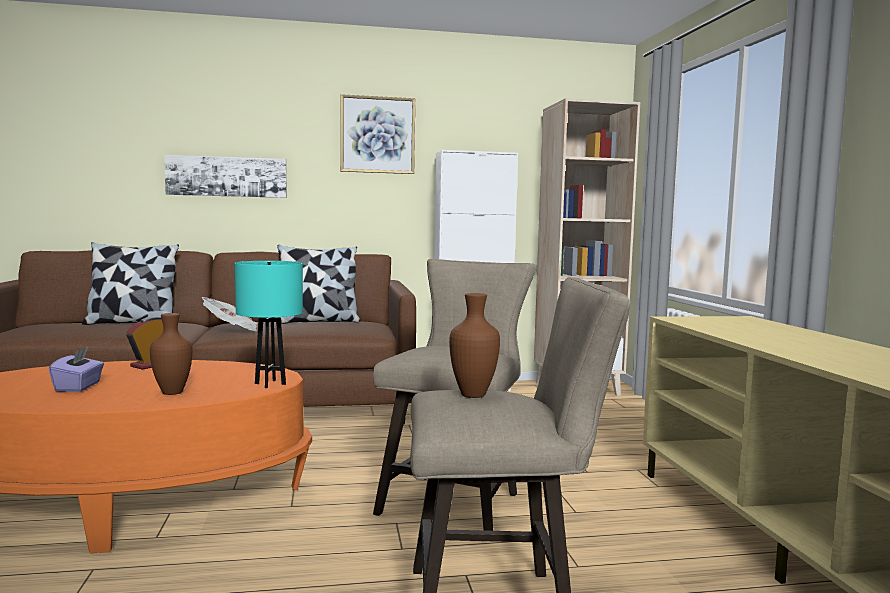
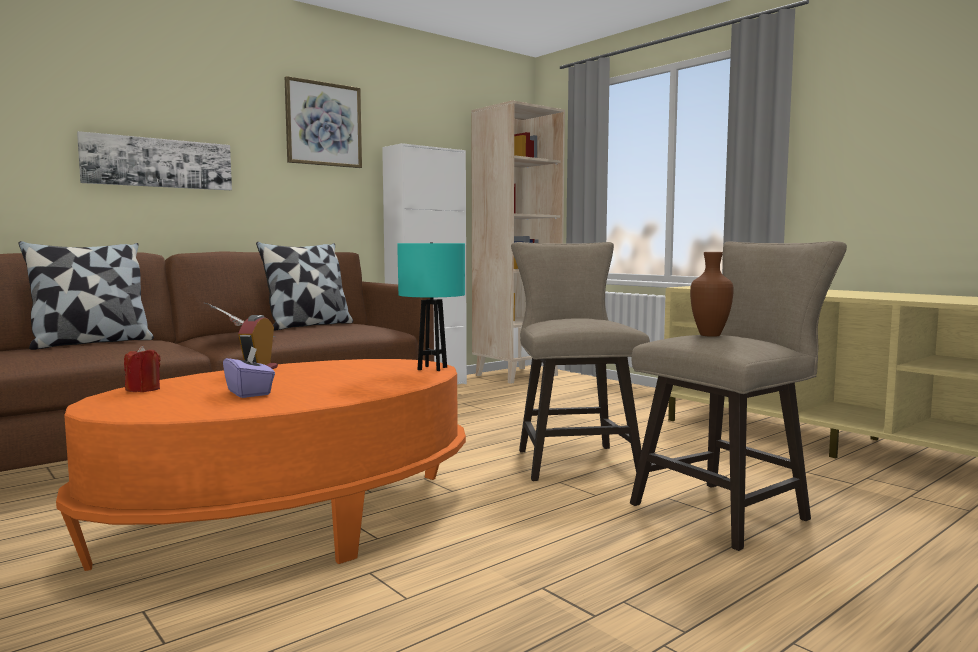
camera: 30 degrees left, 0 degrees up
brown vase [150,313,192,395] -> none
none -> red candle [124,346,161,392]

